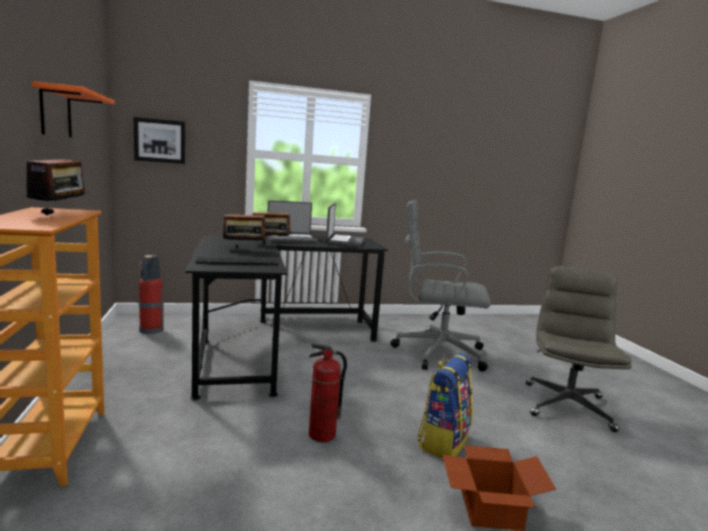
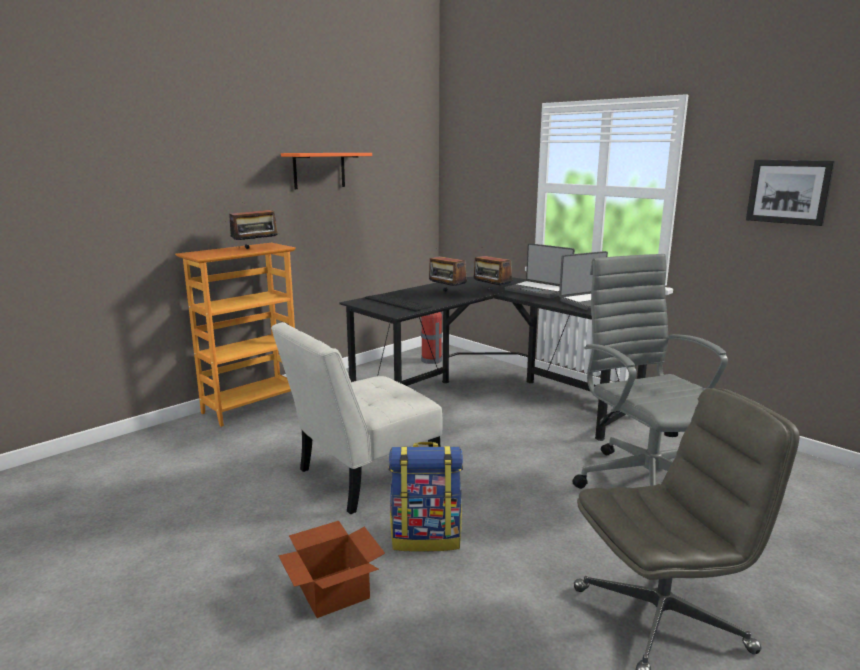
camera: 60 degrees right, 5 degrees up
picture [133,117,185,164] -> picture moved to [746,160,835,226]
fire extinguisher [309,343,347,442] -> white chair [271,322,443,514]

